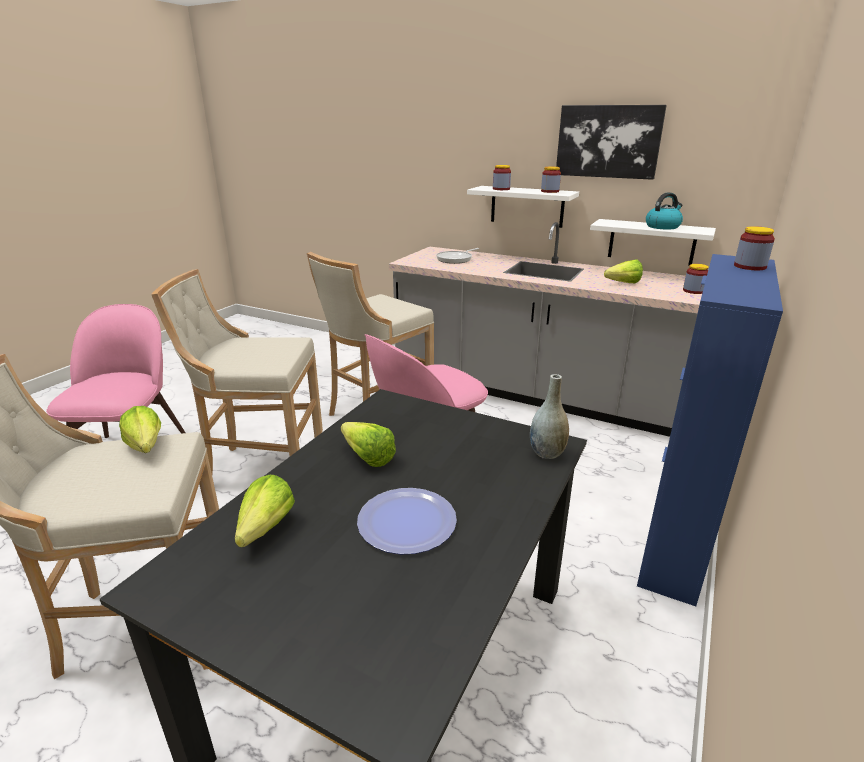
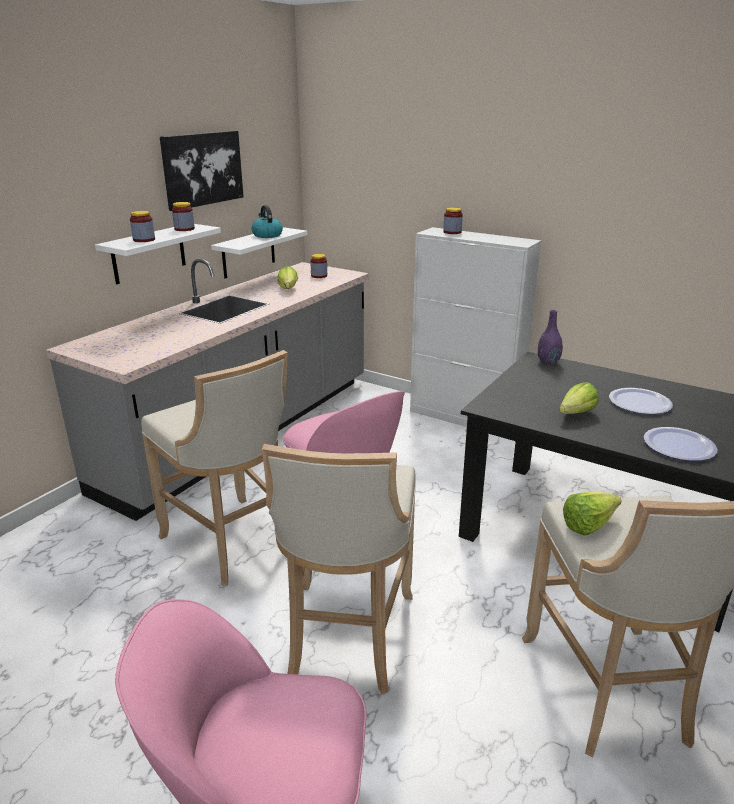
camera: 85 degrees left, 0 degrees up
lettuce [235,475,295,547] -> plate [644,427,718,461]
frying pan [436,248,480,264] -> none
grey vase [530,374,569,459] -> purple vase [538,310,563,365]
blue cabinet [637,254,783,607] -> white cabinet [410,227,541,427]

